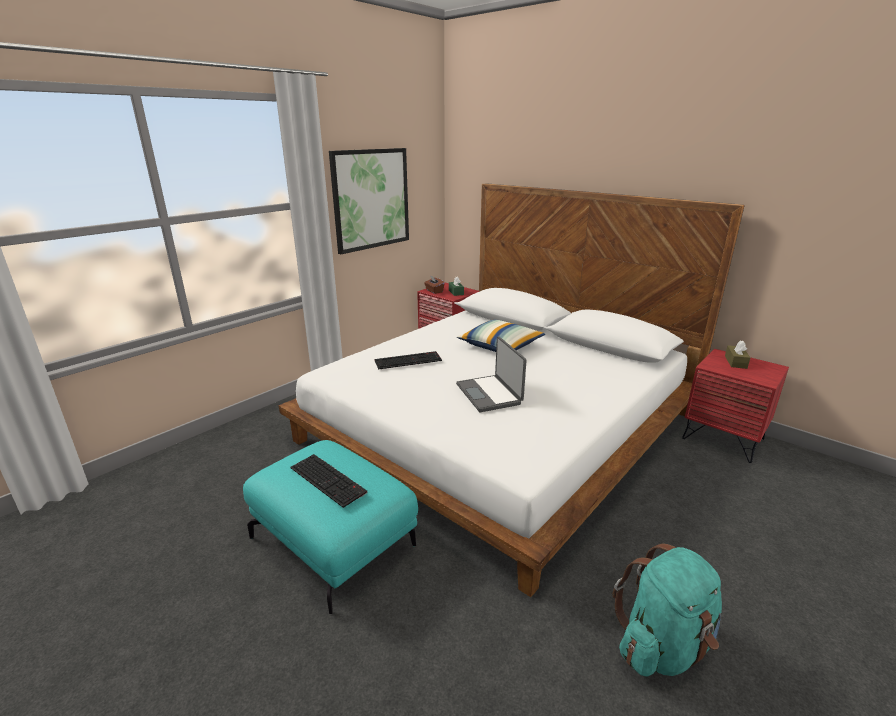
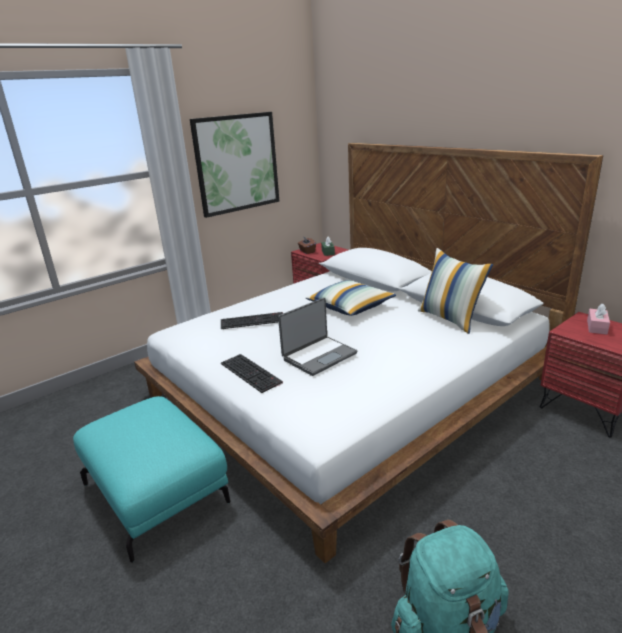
camera: 10 degrees right, 0 degrees up
keyboard [291,454,367,508] -> keyboard moved to [221,354,283,393]
laptop [456,336,527,412] -> laptop turned 120 degrees counterclockwise [278,298,357,376]
brown tissue box [725,340,750,369] -> pink tissue box [587,303,610,335]
none -> pillow [418,248,493,334]

